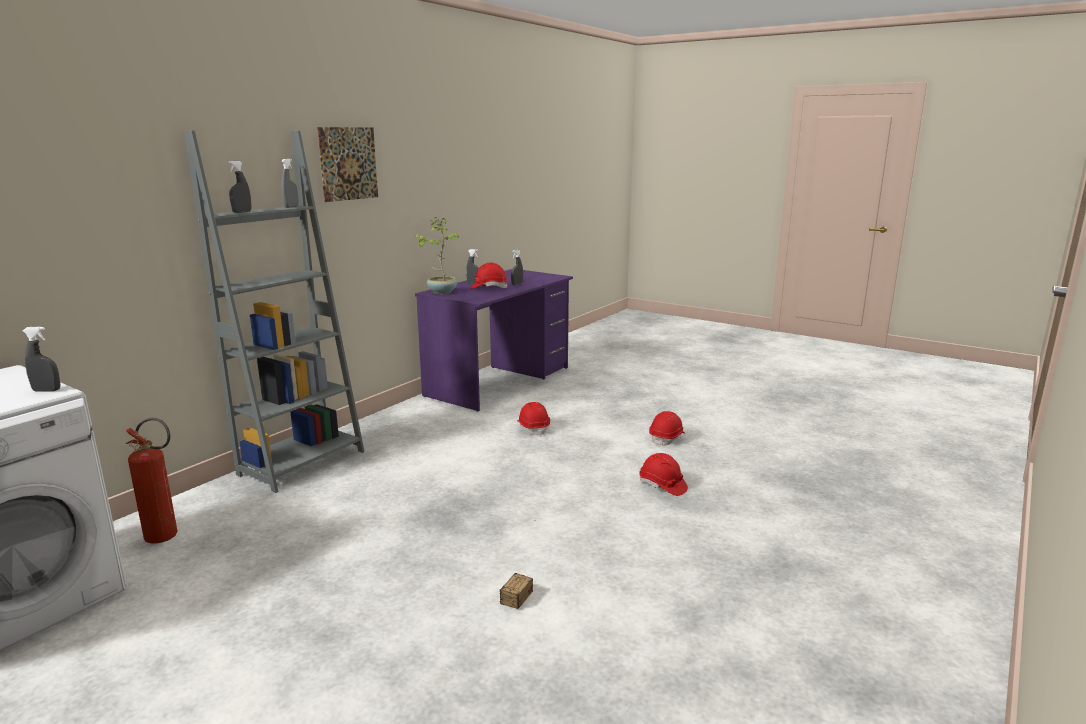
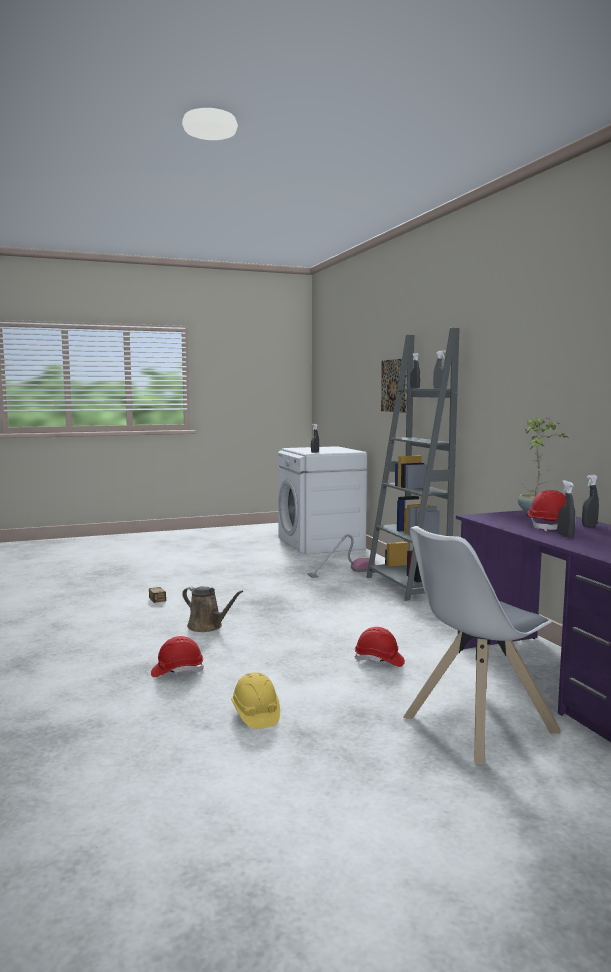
camera: 125 degrees right, 10 degrees down
fire extinguisher [126,418,177,544] -> none
picture [317,127,378,202] -> picture moved to [381,359,407,413]
red hard hat [649,411,685,447] -> yellow hard hat [231,672,280,729]
none -> brown watering can [182,586,243,632]
none -> vacuum cleaner [307,534,375,578]
none -> chair [403,526,561,765]

